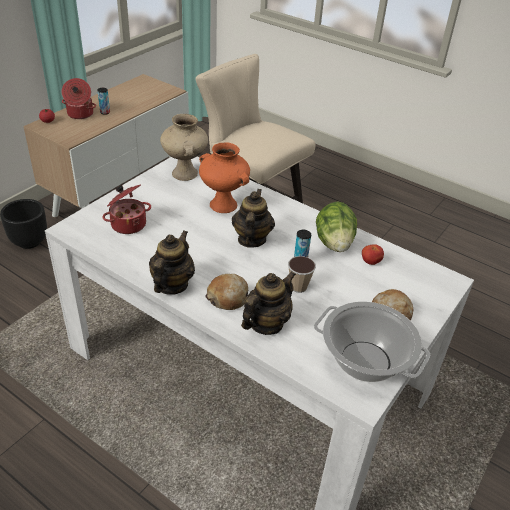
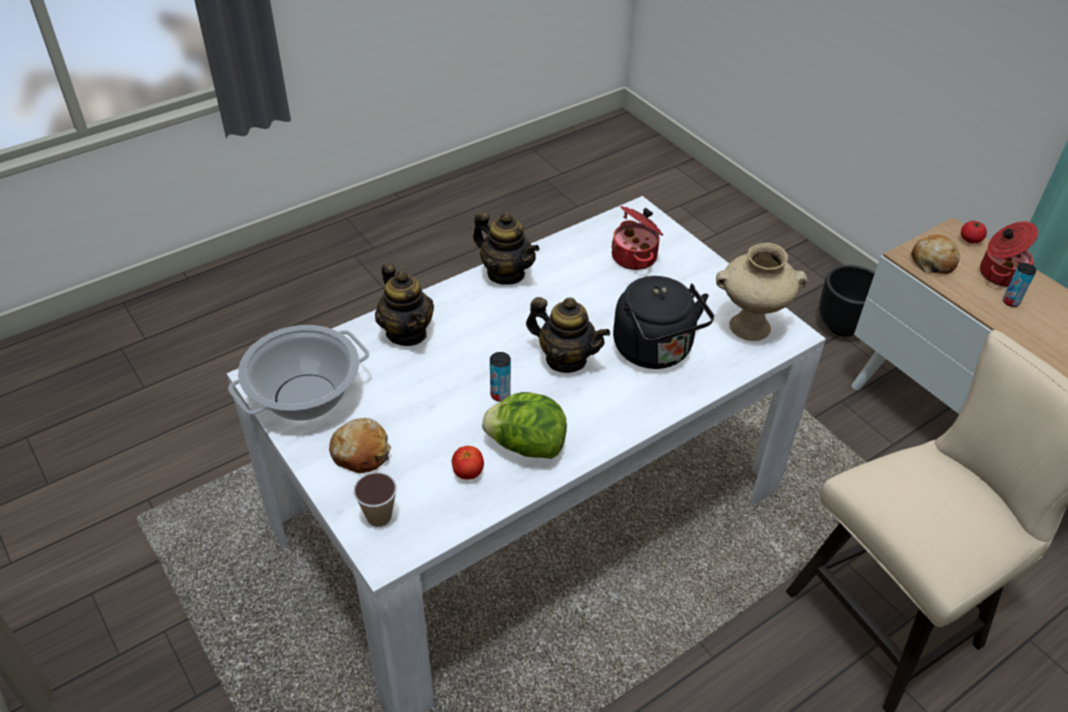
camera: 110 degrees right, 5 degrees up
orange vase [199,142,250,213] -> black kettle [613,276,714,369]
bread [206,274,248,310] -> bread moved to [911,234,960,274]
cup [288,256,316,293] -> cup moved to [353,472,397,527]

